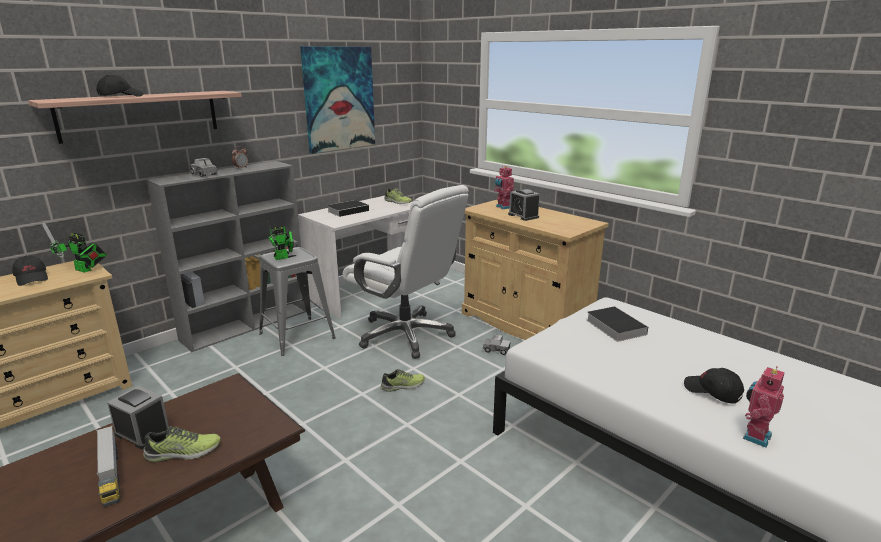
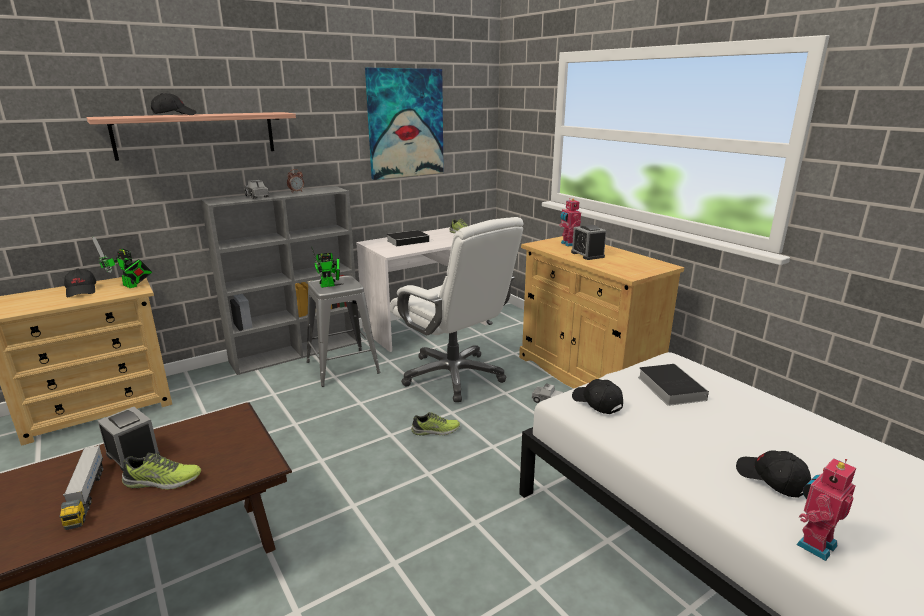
camera: 10 degrees right, 0 degrees up
none -> black cap [572,379,623,414]

